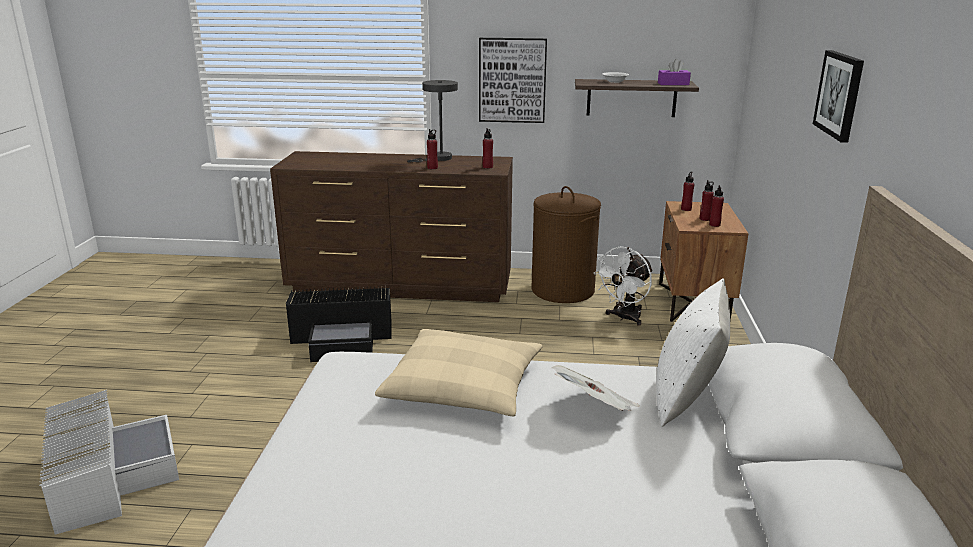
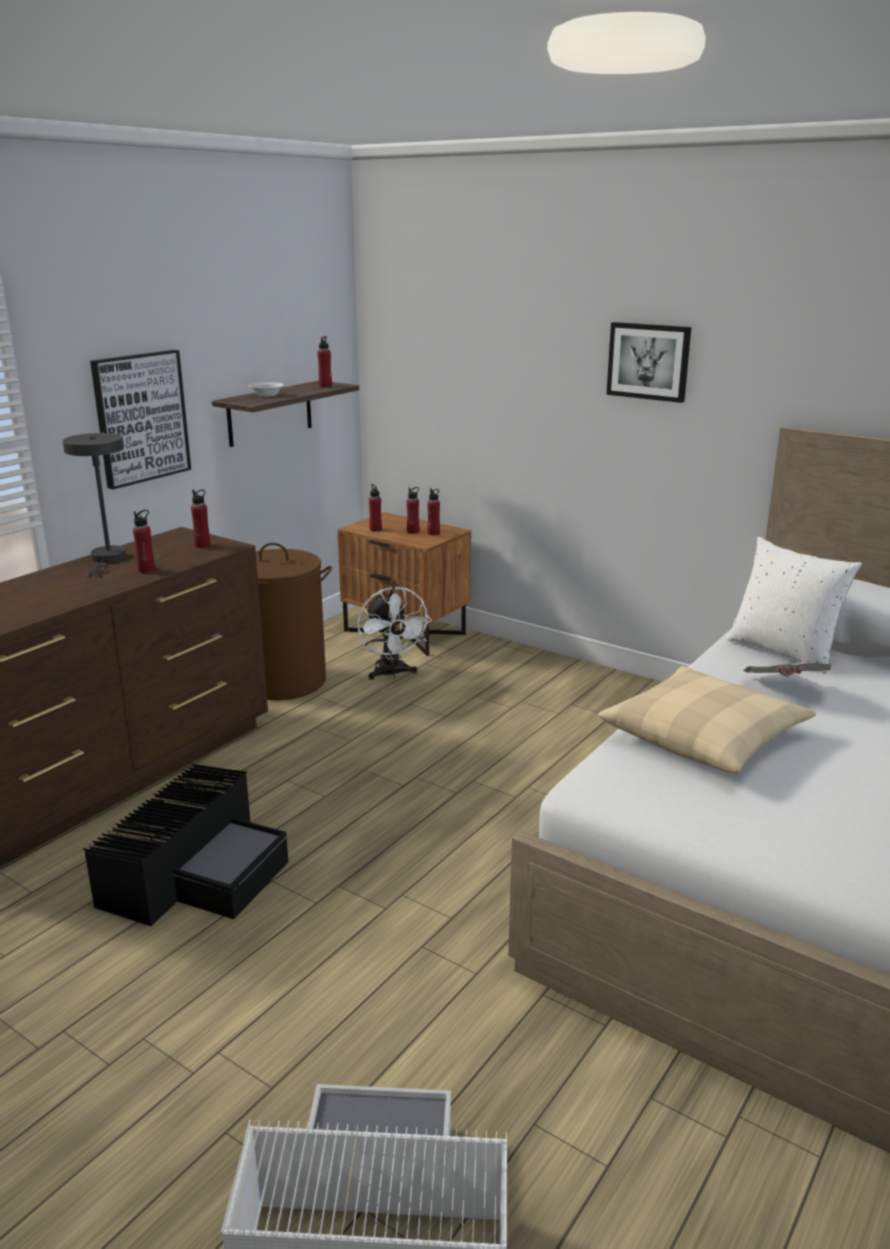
camera: 60 degrees left, 0 degrees up
purple tissue box [658,59,691,85] -> red bottle [317,336,332,388]

